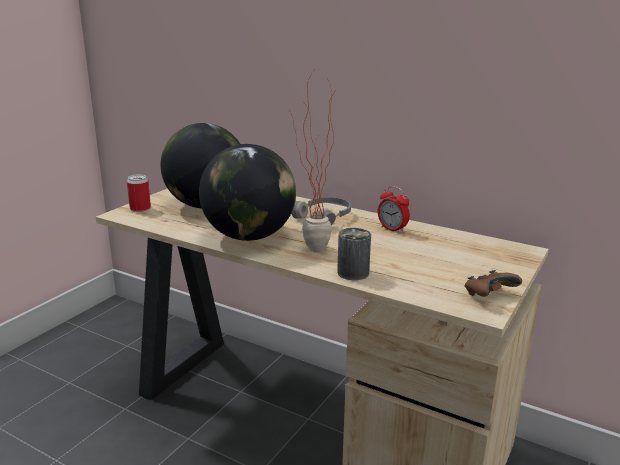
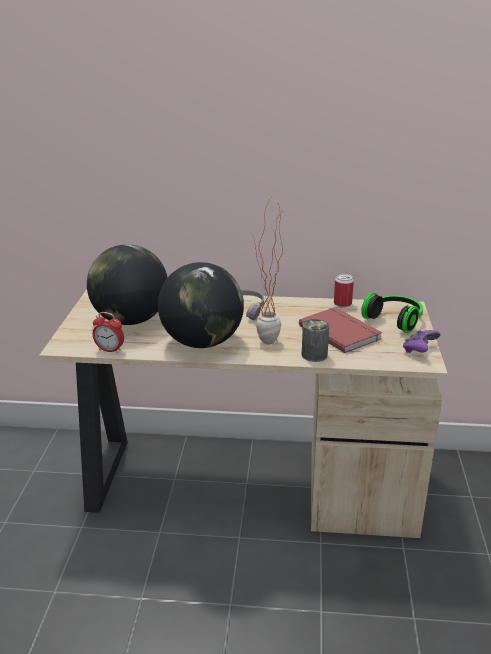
camera: 25 degrees left, 5 degrees up
can [127,174,151,212] -> can moved to [334,274,354,307]
alarm clock [378,186,410,233] -> alarm clock moved to [93,312,124,353]
brown game controller [464,270,522,297] -> purple game controller [403,330,440,353]
none -> red book [299,307,382,353]
none -> headphones [361,292,423,333]

